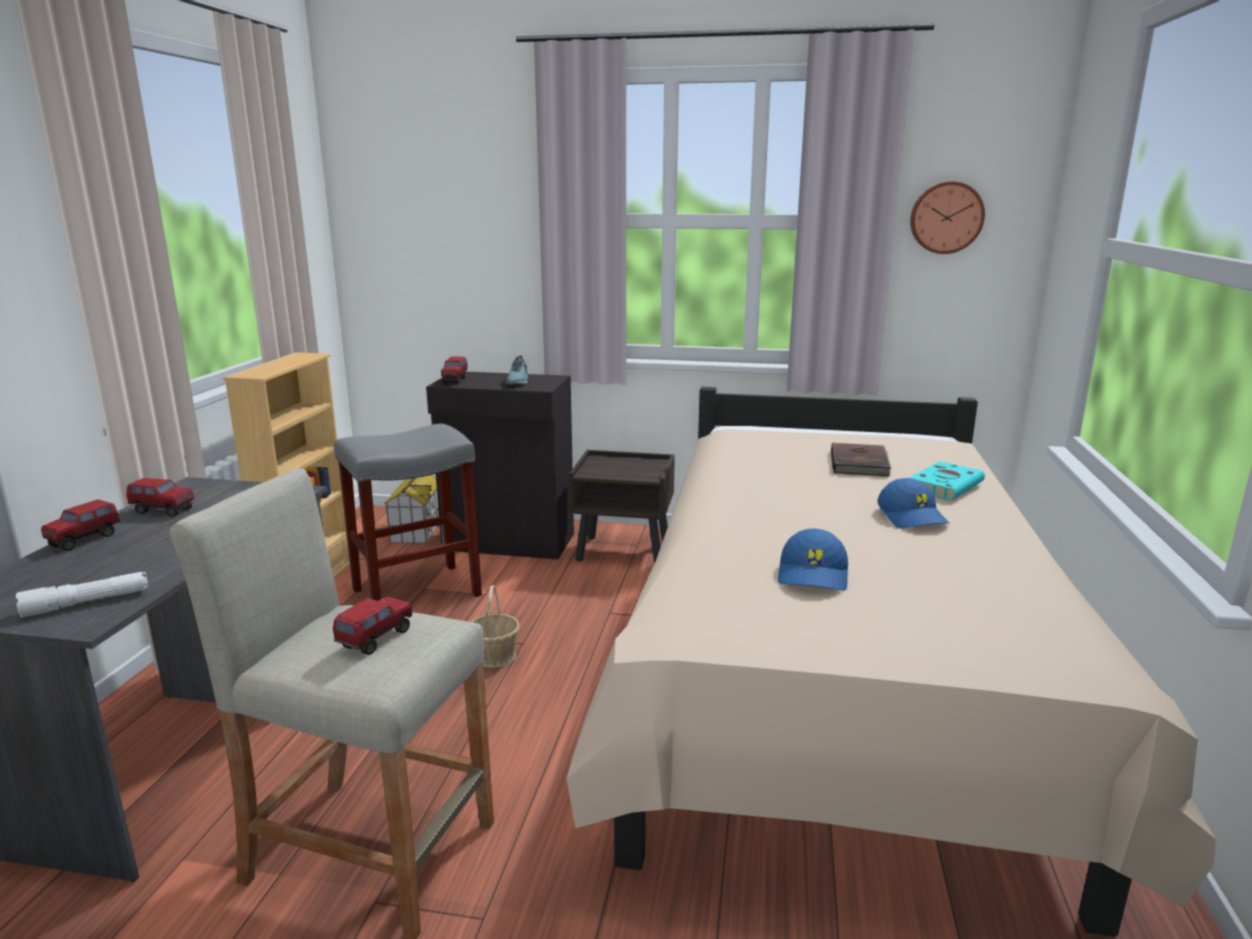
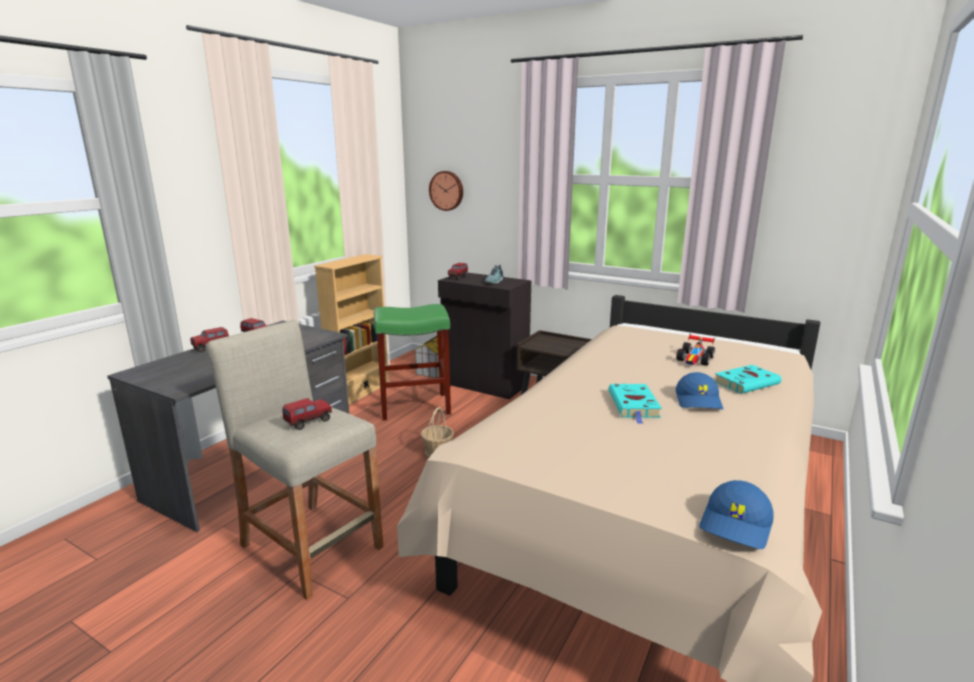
camera: 20 degrees right, 0 degrees up
white flashlight [16,572,148,617] -> none
grey stool [334,424,482,601] -> green stool [374,304,451,420]
blue cap [778,529,848,591] -> blue cap moved to [699,480,774,549]
brown book [831,442,892,477] -> toy car [676,333,715,366]
wall clock [910,181,985,254] -> wall clock moved to [429,171,463,211]
none -> turquoise book [608,384,662,424]

